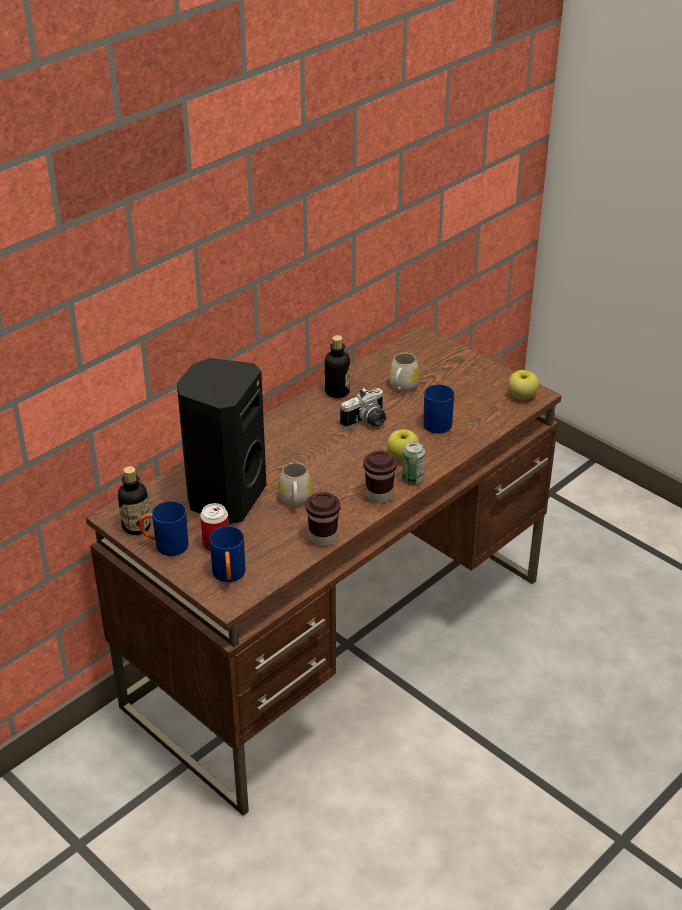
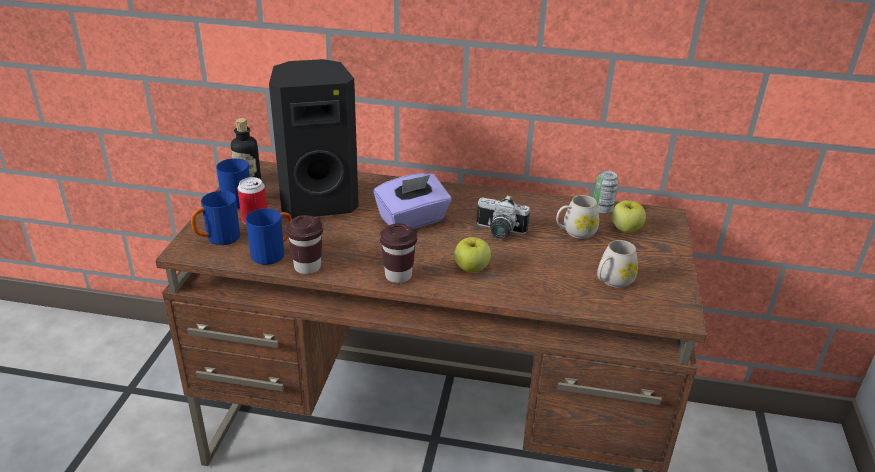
camera: 55 degrees right, 5 degrees down
white mug [278,462,313,506] -> white mug moved to [597,240,638,288]
bottle [325,335,350,398] -> none
can [402,442,425,485] -> can moved to [593,171,618,214]
blue mug [423,384,454,434] -> blue mug moved to [245,208,292,265]
apple [509,370,539,400] -> apple moved to [612,200,646,233]
none -> purple tissue box [374,173,452,229]

